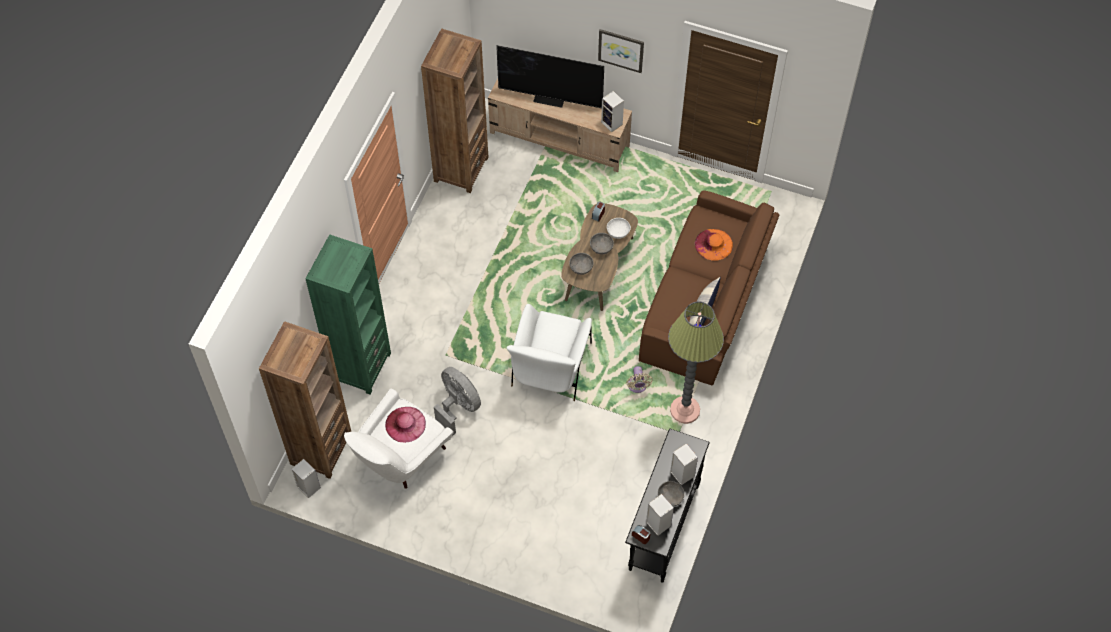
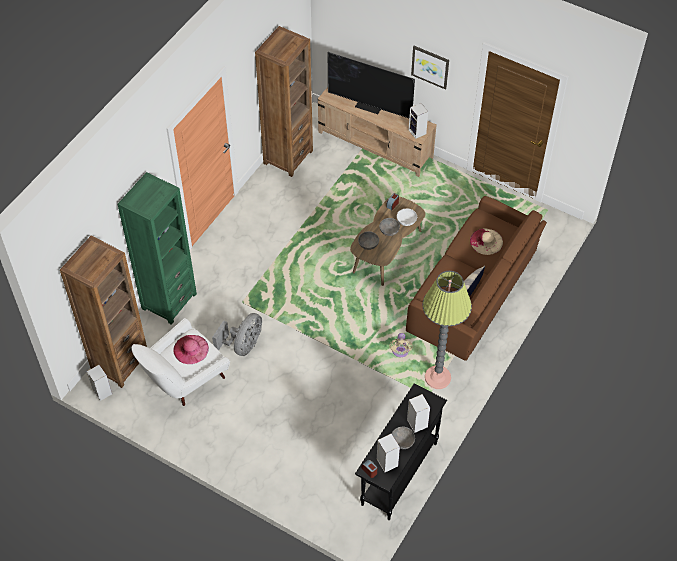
camera: 10 degrees right, 5 degrees down
grey fan [434,367,481,436] -> grey fan turned 60 degrees clockwise [212,313,262,356]
white armchair [507,304,592,401] -> none
orange hat [695,229,733,261] -> beige hat [470,228,503,255]

